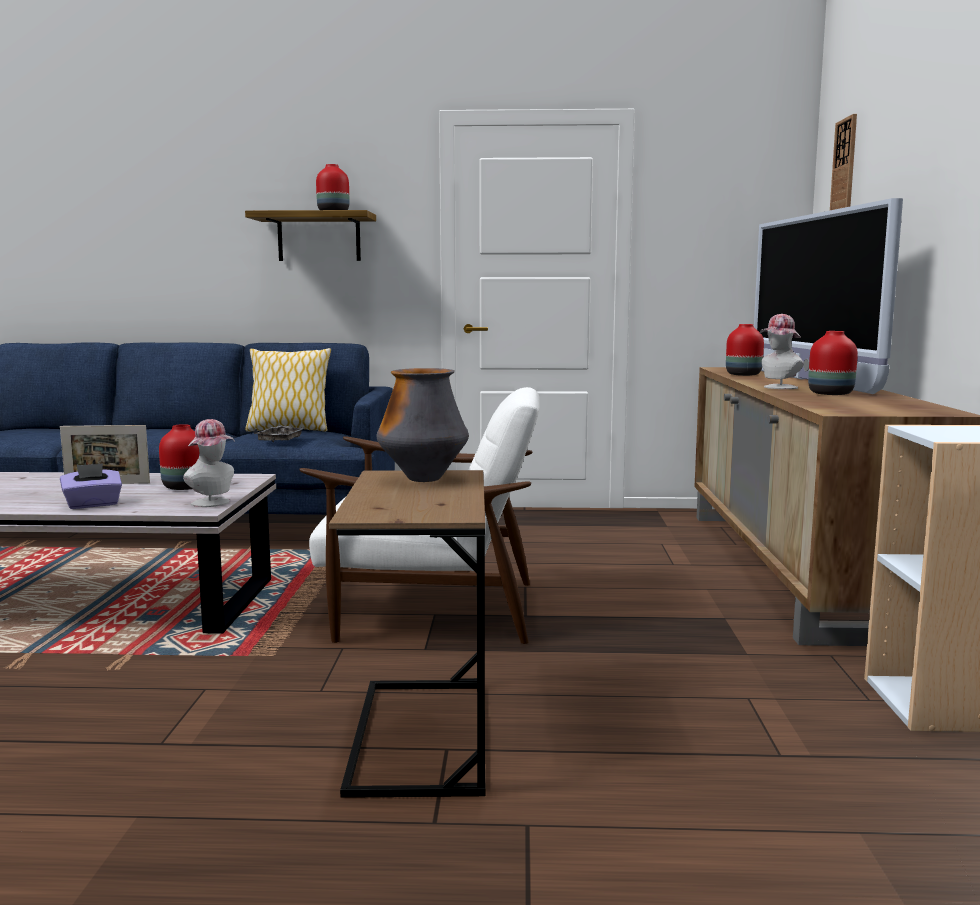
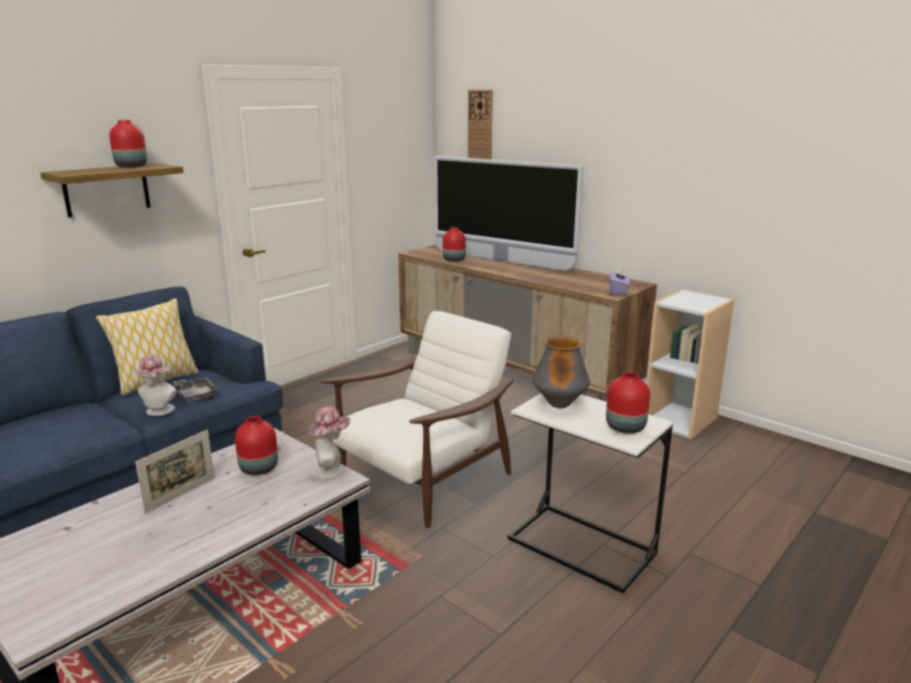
camera: 50 degrees left, 10 degrees up
purple tissue box [60,463,122,509] -> purple tissue box moved to [609,269,630,295]
brown side table [329,470,485,798] -> white side table [508,393,674,593]
hat [760,314,804,389] -> hat moved to [134,355,177,416]
red vase [808,331,858,395] -> red vase moved to [606,372,650,434]

